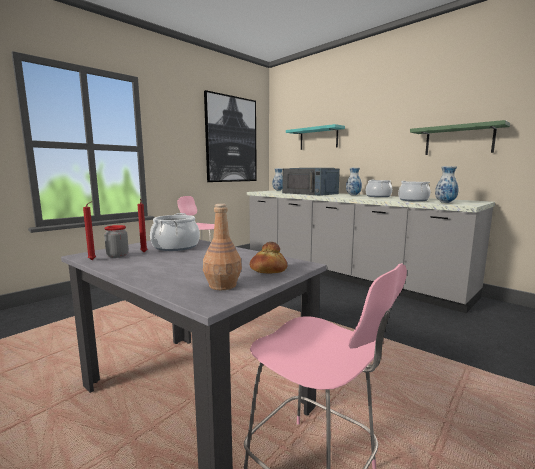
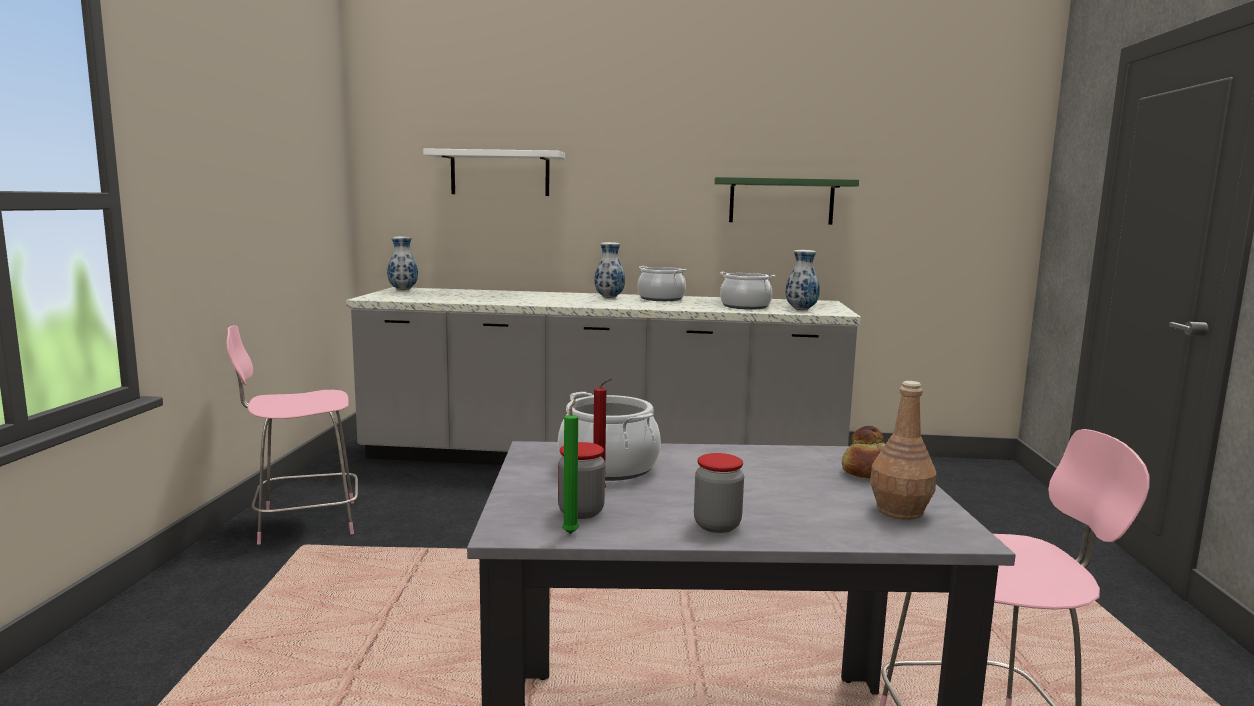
camera: 40 degrees left, 0 degrees up
red candle [83,201,96,260] -> green candle [562,400,579,534]
picture [204,90,257,182] -> none
blue microwave [282,168,340,196] -> none
turquoise shelf [286,124,345,150] -> white shelf [423,148,565,196]
none -> jar [694,453,744,533]

